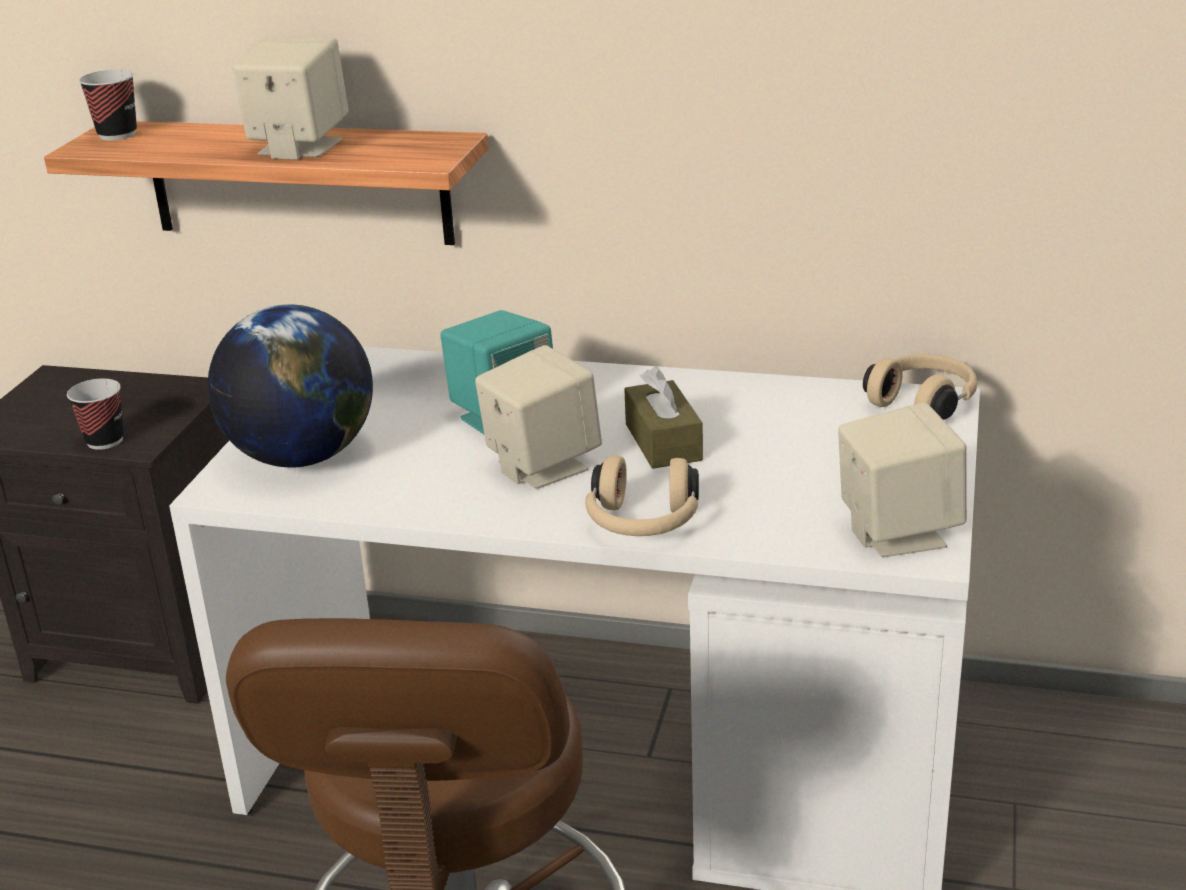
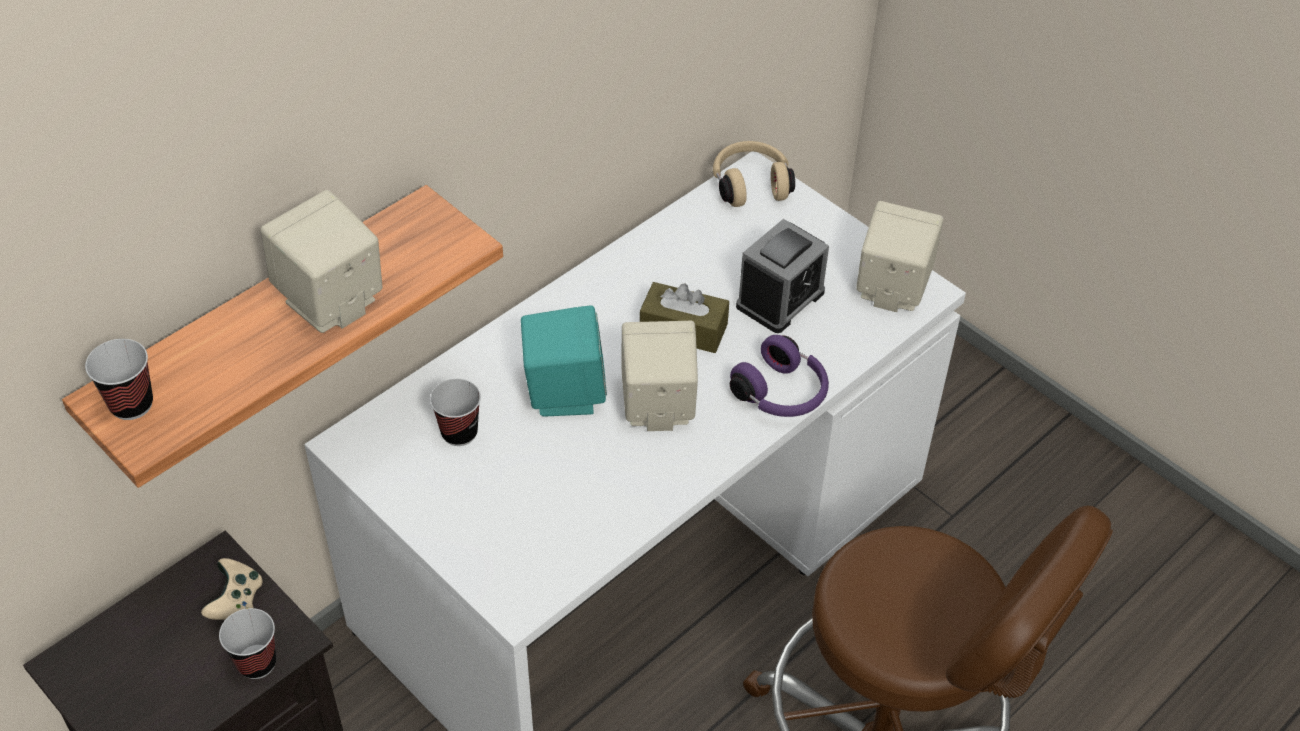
camera: 60 degrees left, 20 degrees up
globe [208,304,373,468] -> none
beige headphones [585,456,699,536] -> purple headphones [730,335,829,417]
none -> beige game controller [201,558,263,620]
none -> cup [430,379,481,446]
none -> alarm clock [736,219,829,333]

